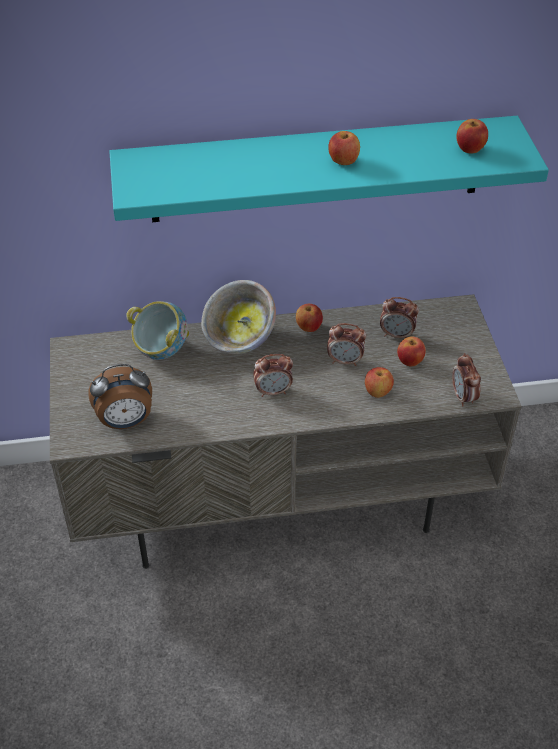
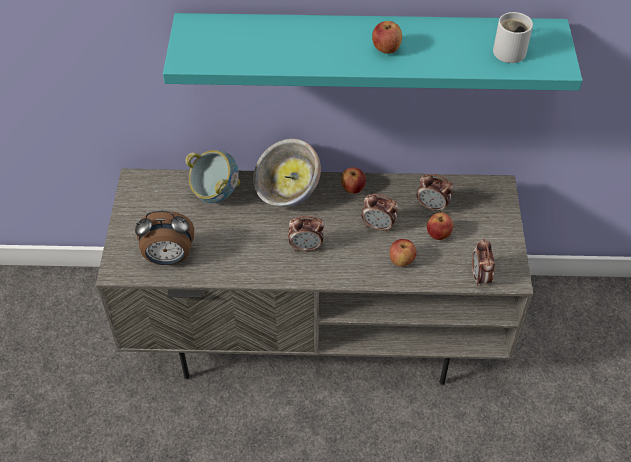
camera: 10 degrees right, 5 degrees up
apple [456,119,488,154] -> white mug [493,12,533,63]

